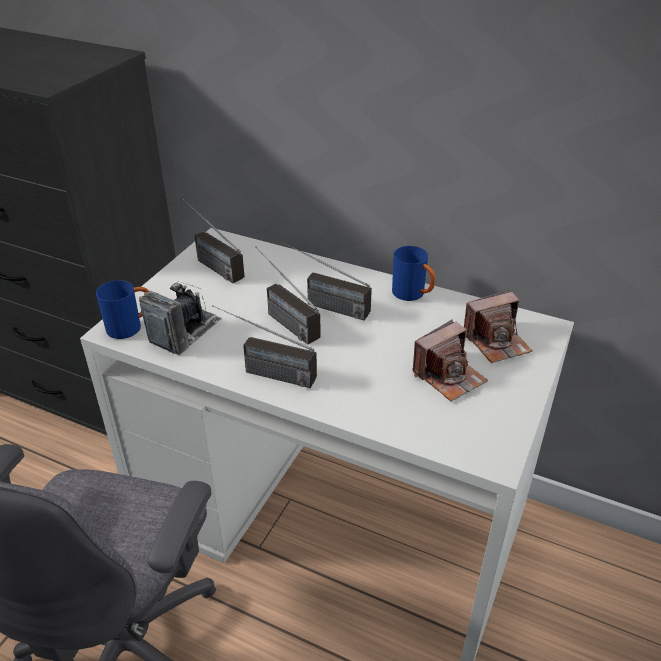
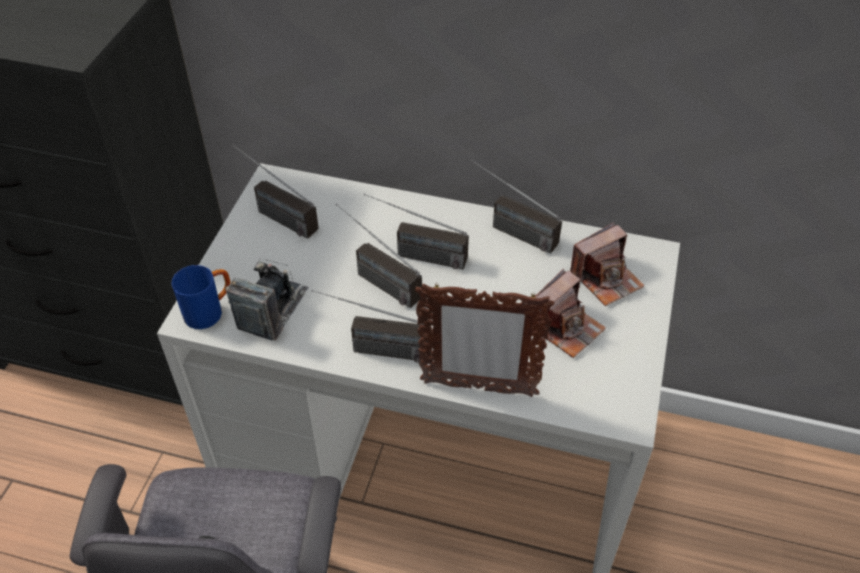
camera: 10 degrees left, 10 degrees up
blue mug [392,246,435,301] -> radio [472,160,562,254]
none -> picture frame [415,283,554,397]

